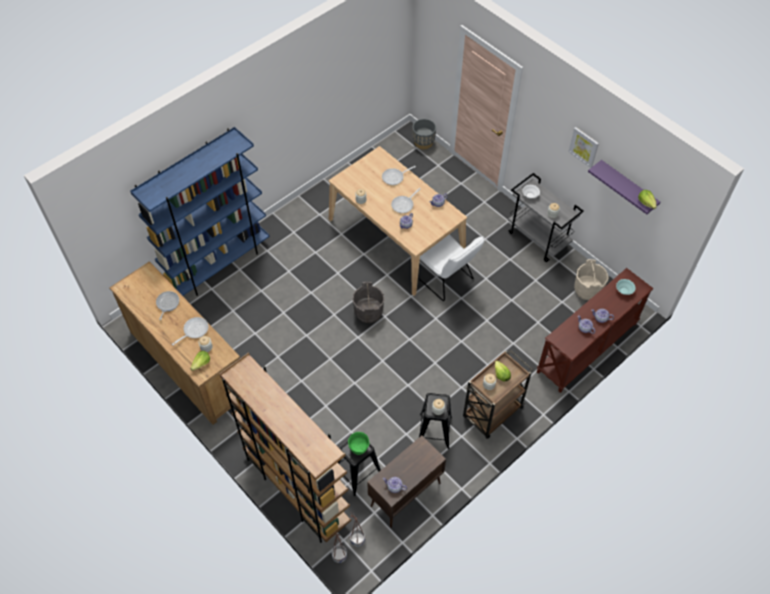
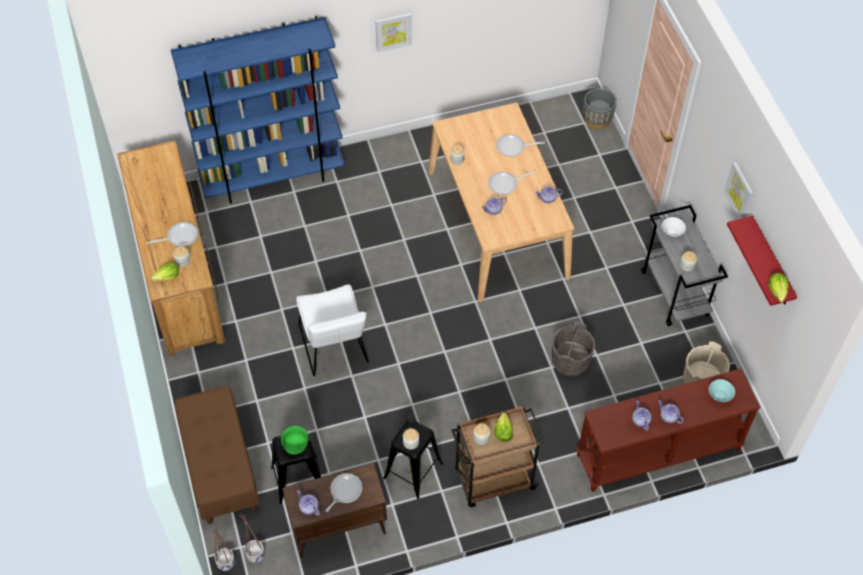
camera: 25 degrees right, 0 degrees up
frying pan [156,291,179,320] -> frying pan moved to [326,473,362,512]
brown bookcase [219,352,351,543] -> brown bench [175,386,260,524]
grey bucket [352,282,385,323] -> grey bucket moved to [552,322,595,377]
white chair [418,235,484,301] -> white chair moved to [296,284,369,376]
purple shelf [588,160,660,214] -> red shelf [727,216,797,306]
none -> picture [375,13,412,52]

